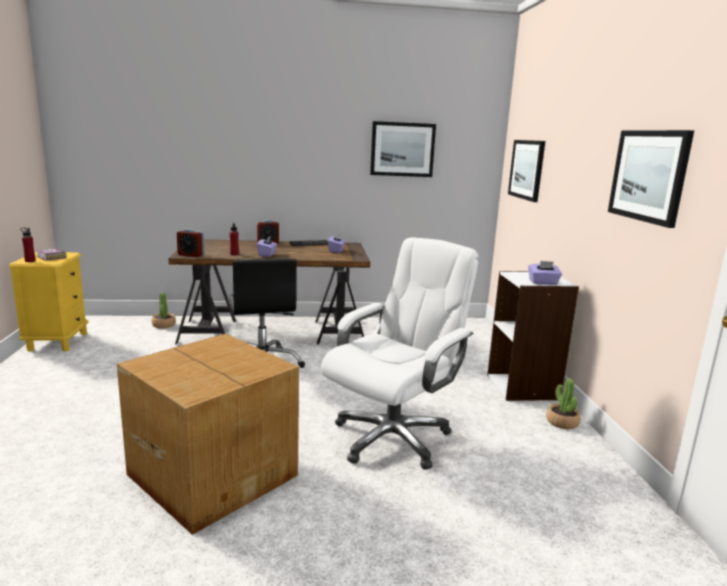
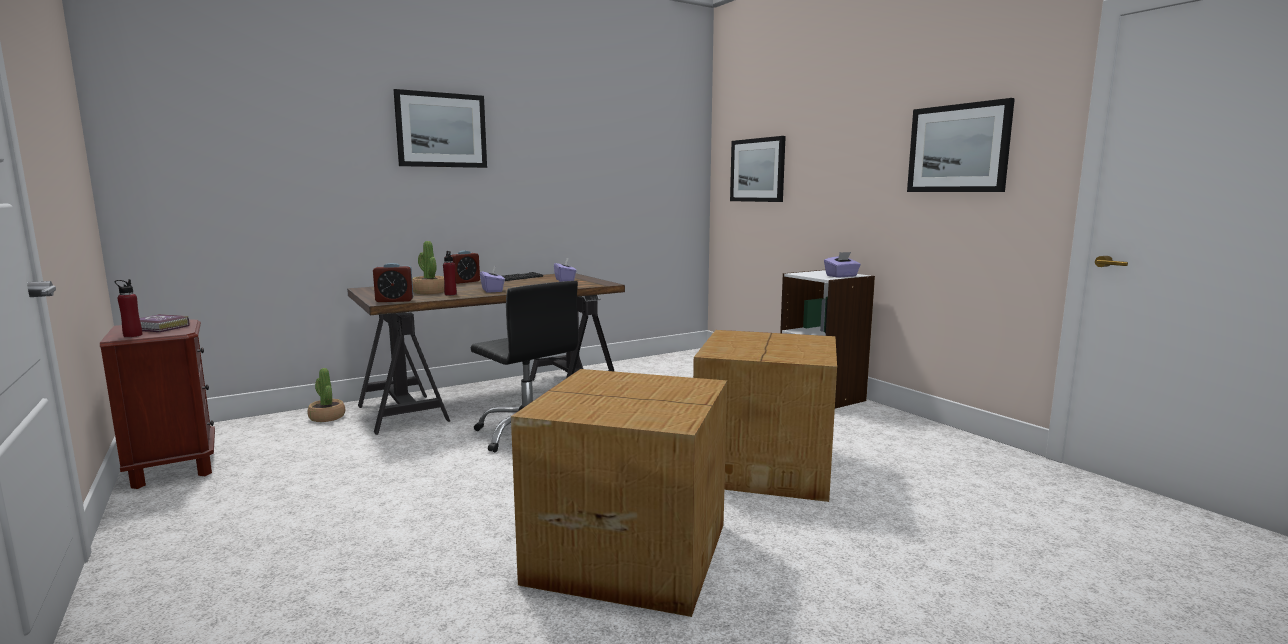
camera: 25 degrees left, 5 degrees down
yellow nightstand [9,252,88,352] -> brown nightstand [100,319,215,489]
white office chair [321,237,478,470] -> cardboard box [693,330,837,502]
picture [370,121,436,177] -> picture moved to [394,89,487,168]
potted plant [546,378,581,429] -> potted plant moved to [412,241,444,294]

